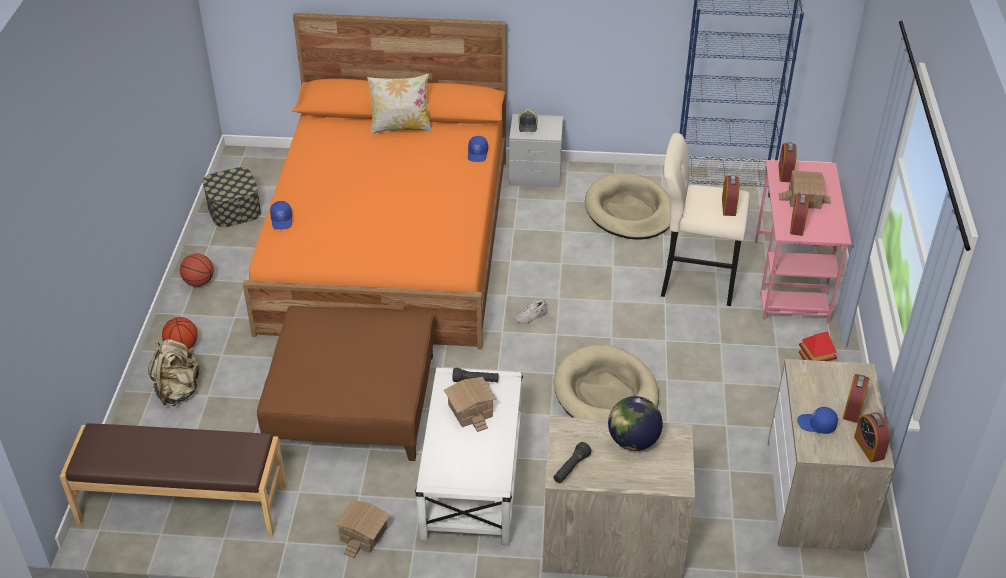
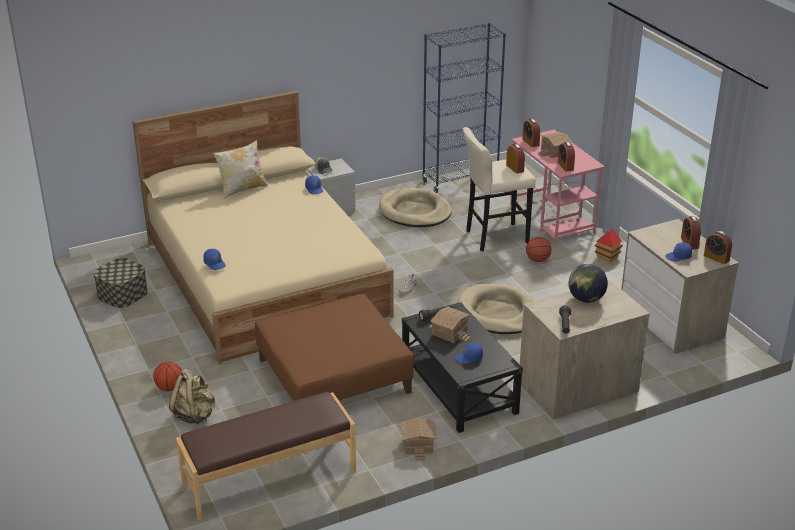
camera: 30 degrees left, 10 degrees down
basketball [180,254,214,287] -> basketball moved to [526,237,552,262]
orange bed [243,13,506,350] -> beige bed [132,91,394,364]
white coffee table [415,367,523,545] -> black coffee table [402,302,523,433]
none -> blue cap [455,343,483,364]

